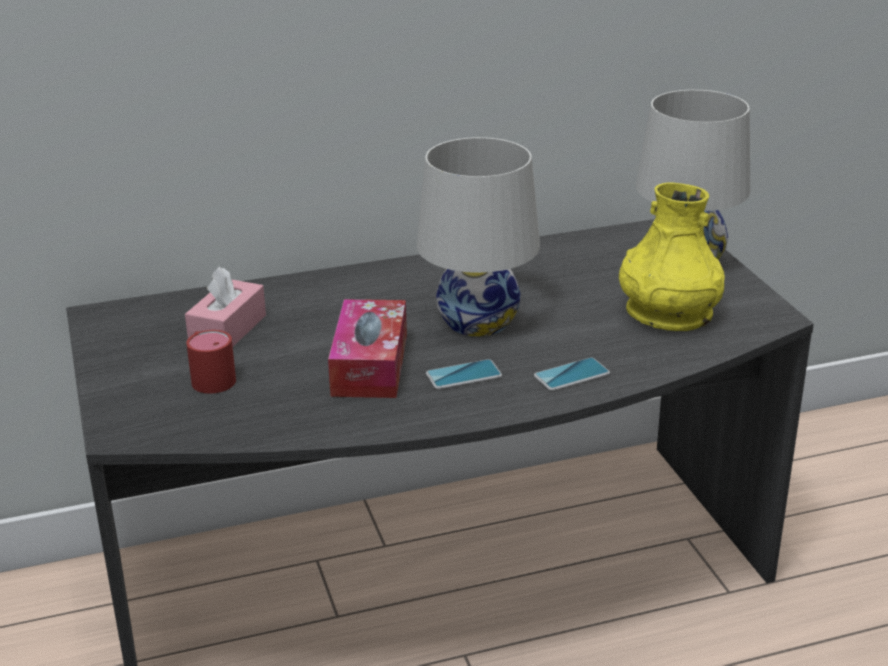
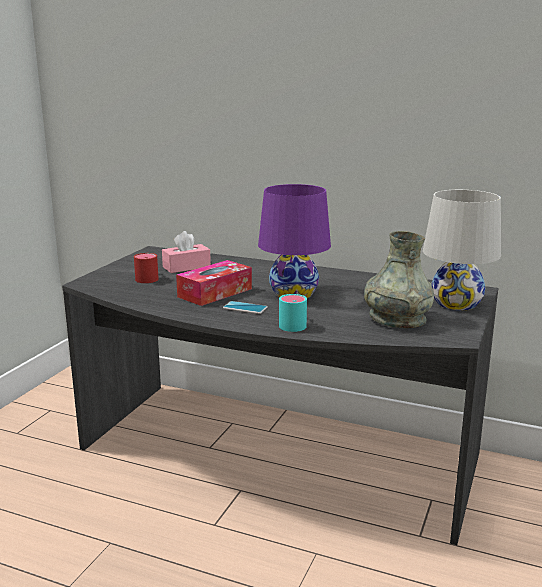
camera: 40 degrees right, 10 degrees down
white table lamp [417,137,540,337] -> purple table lamp [258,184,331,298]
phone [534,357,610,391] -> turquoise mug [279,294,307,332]
yellow vase [619,183,725,331] -> grey vase [364,231,434,328]

